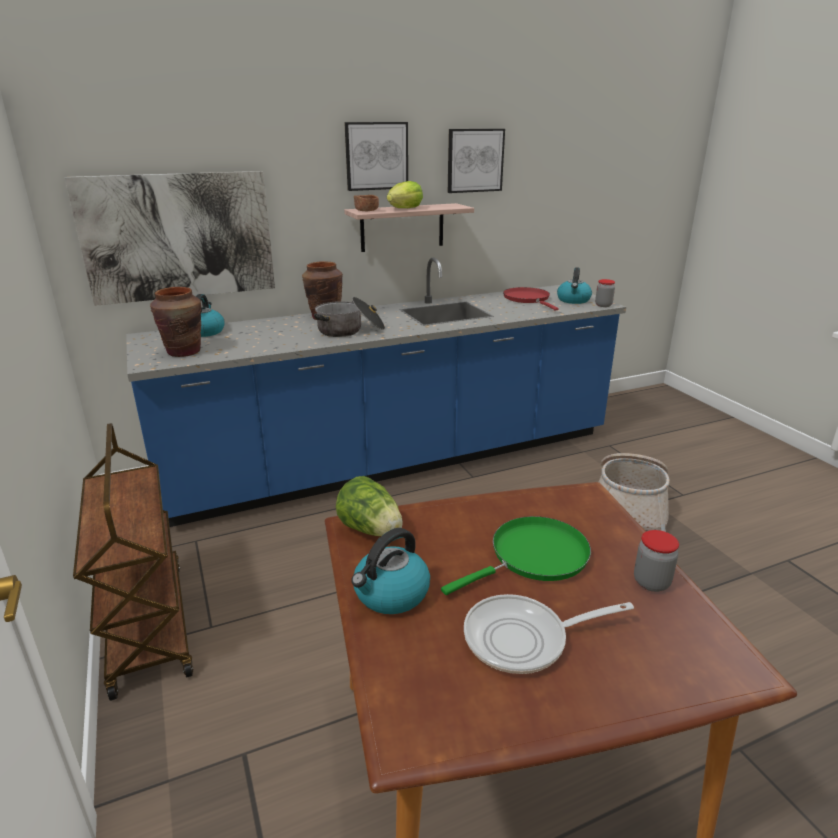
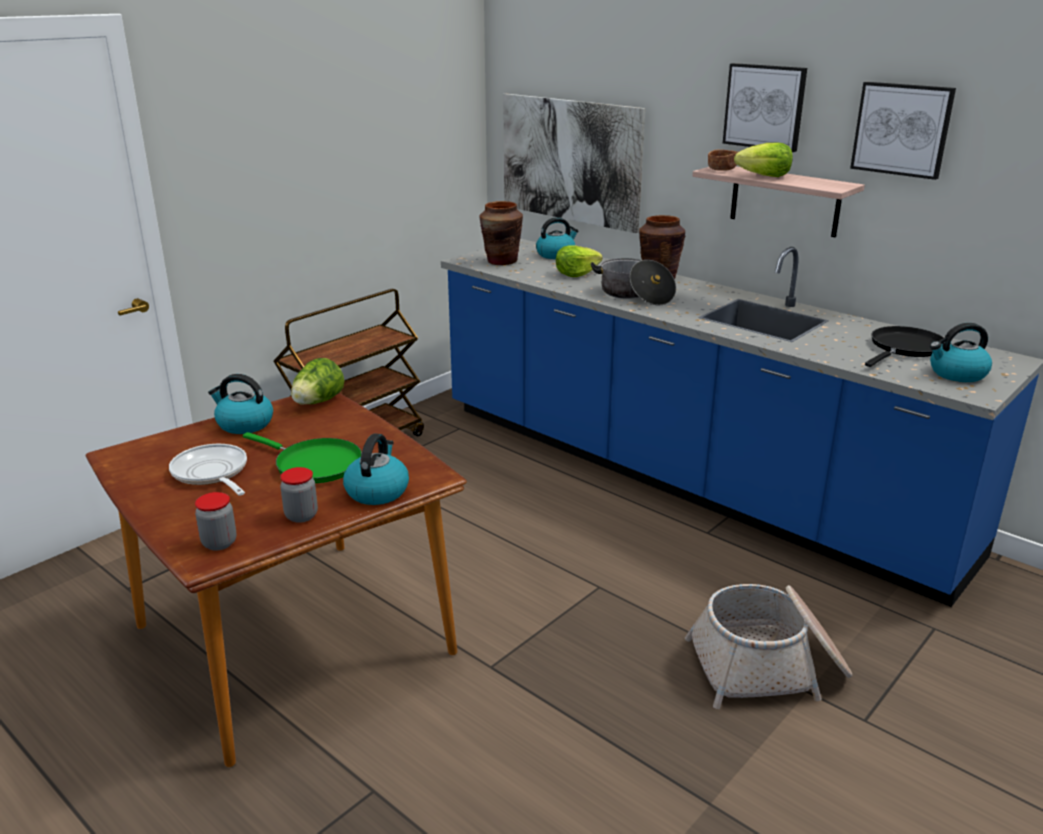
camera: 65 degrees right, 0 degrees up
red frying pan [503,287,559,310] -> black frying pan [865,326,944,367]
jar [595,279,615,307] -> jar moved to [195,492,236,550]
none -> kettle [343,434,409,505]
none -> lettuce [556,246,603,277]

